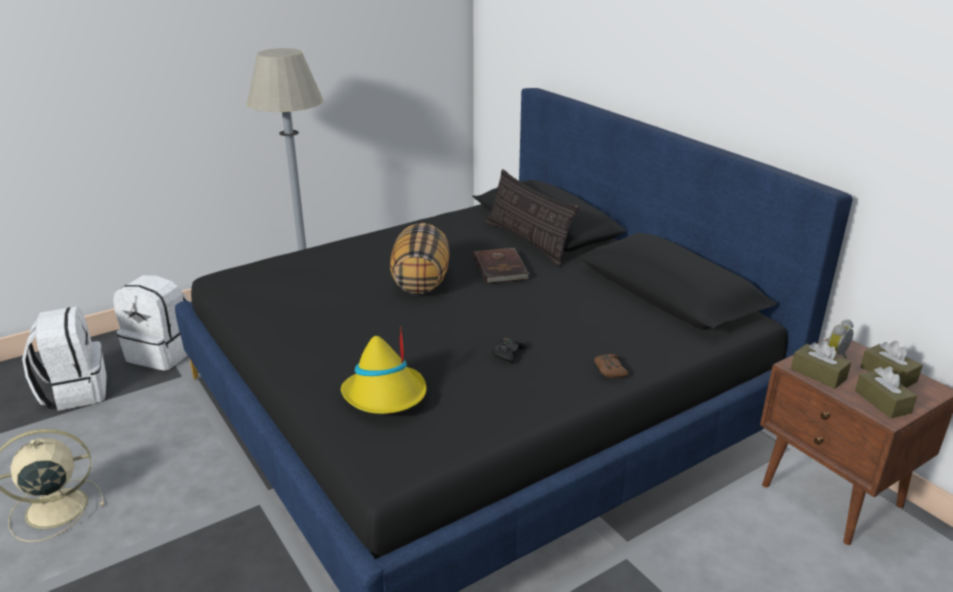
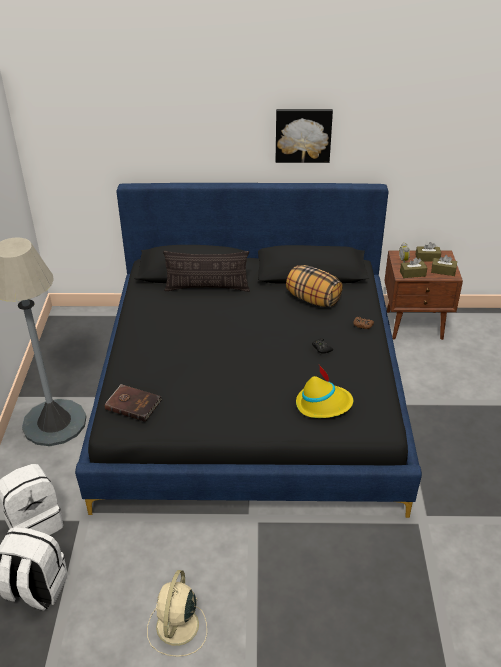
camera: 55 degrees left, 10 degrees up
pillow [390,223,450,294] -> pillow moved to [286,265,343,307]
brown book [473,248,529,284] -> brown book moved to [105,384,162,422]
none -> picture [276,109,333,163]

